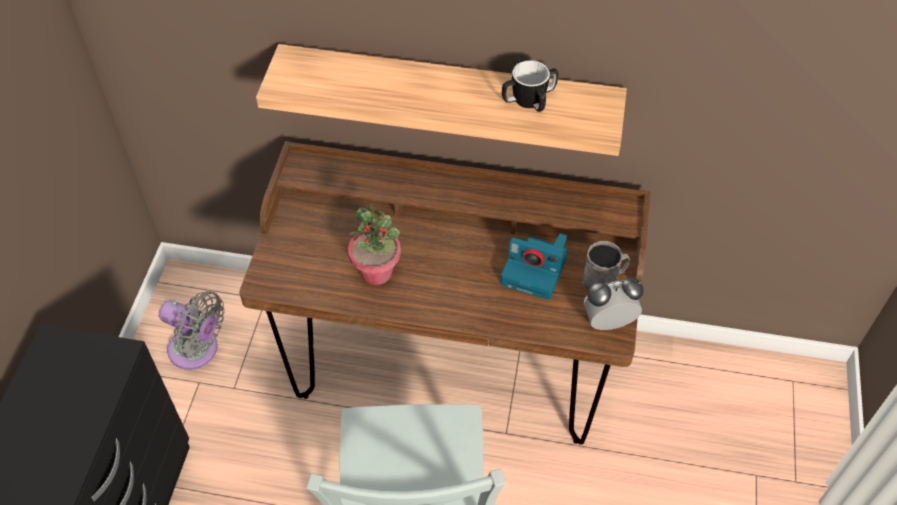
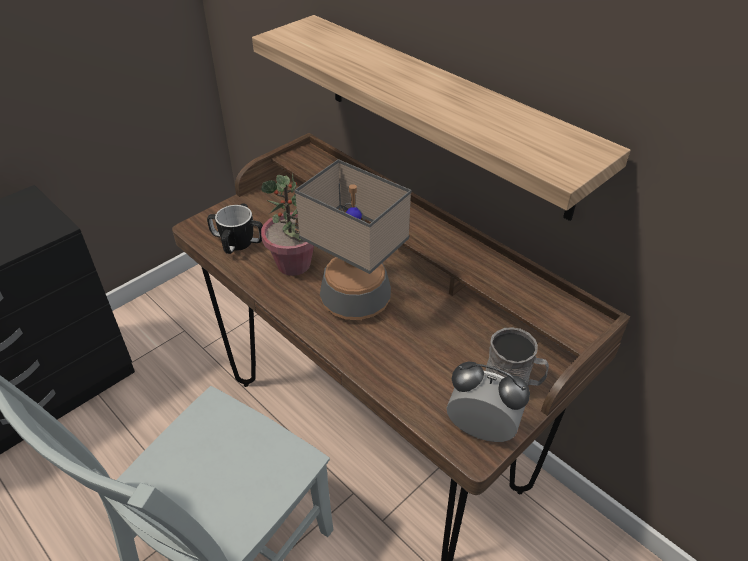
camera: 35 degrees right, 10 degrees down
grey fan [159,291,224,370] -> none
camera [501,233,567,300] -> none
mug [502,59,558,112] -> mug moved to [207,203,263,254]
none -> table lamp [294,159,411,320]

